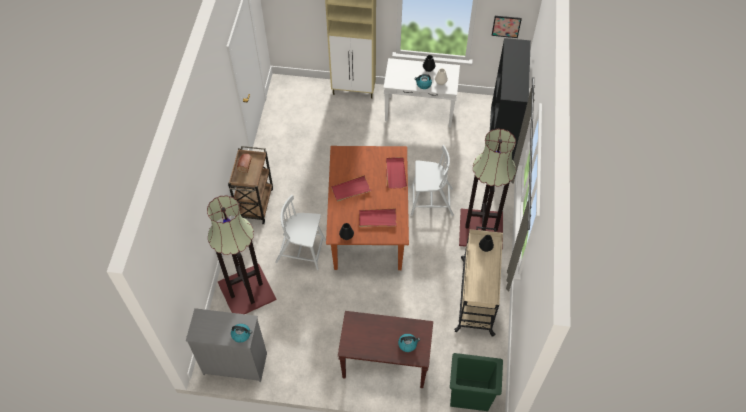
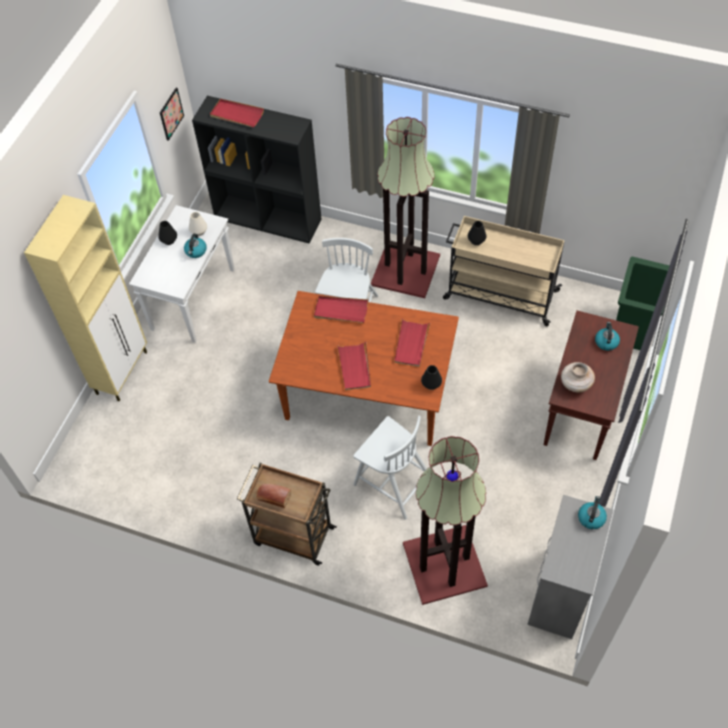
camera: 75 degrees left, 0 degrees up
white chair [275,195,326,270] -> white chair turned 75 degrees counterclockwise [353,415,427,520]
none -> red tray [210,99,264,127]
none -> beige vase [561,362,595,393]

